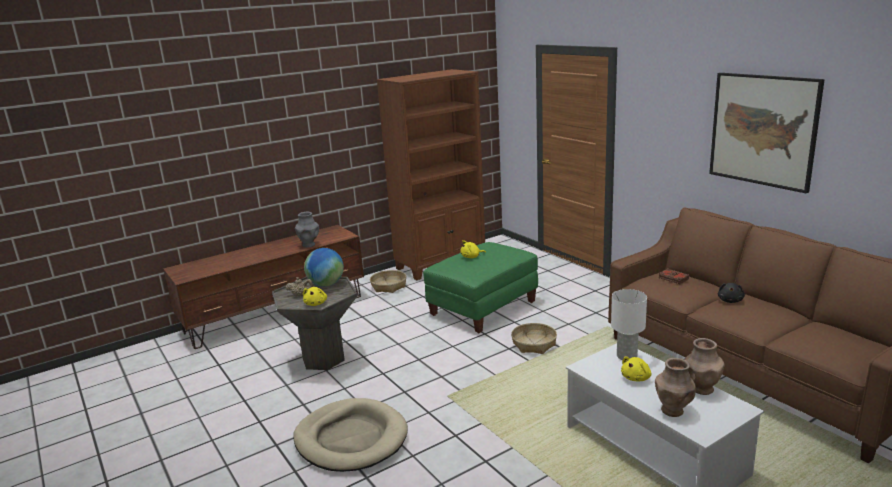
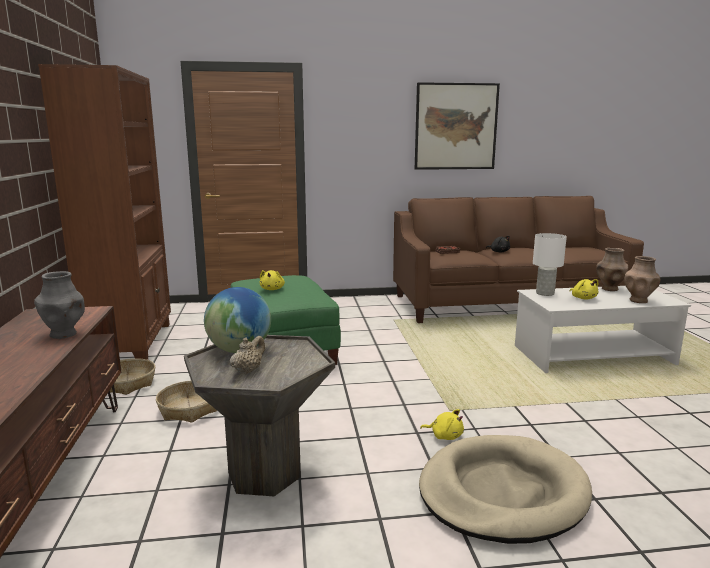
camera: 65 degrees left, 5 degrees down
yellow plush toy [303,287,327,306] -> yellow plush toy moved to [420,409,464,440]
basket [511,323,557,354] -> basket moved to [156,381,217,422]

